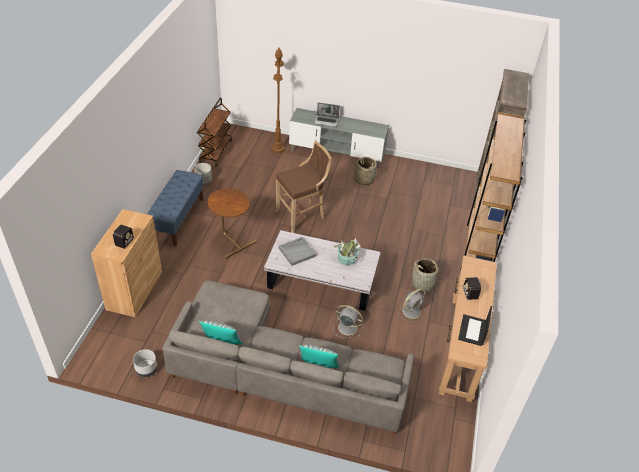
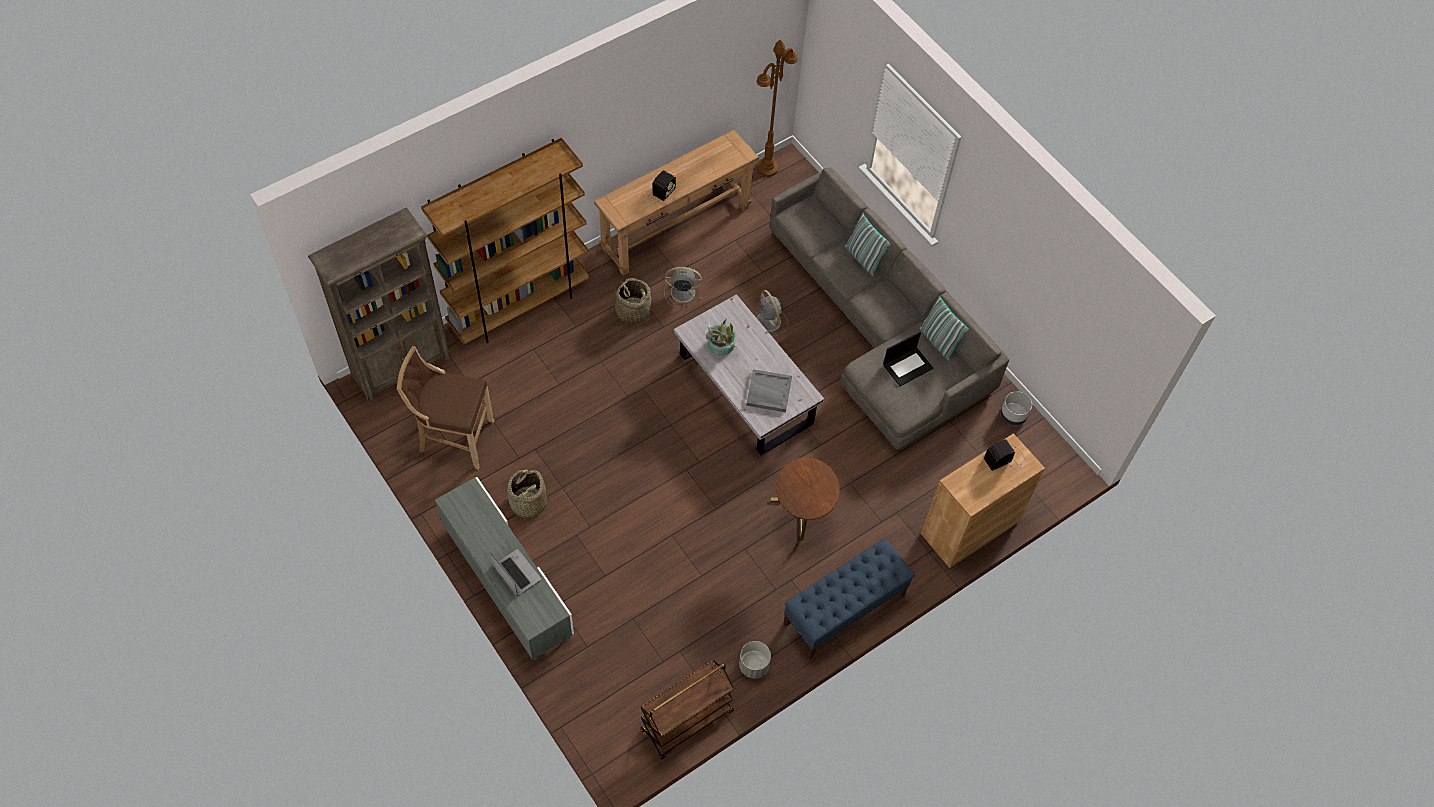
camera: 140 degrees left, 15 degrees up
brown floor lamp [271,48,285,153] -> brown floor lamp moved to [757,40,798,177]
brown stool [276,141,332,233] -> brown stool moved to [397,346,495,470]
laptop [458,306,492,346] -> laptop moved to [883,332,933,386]

